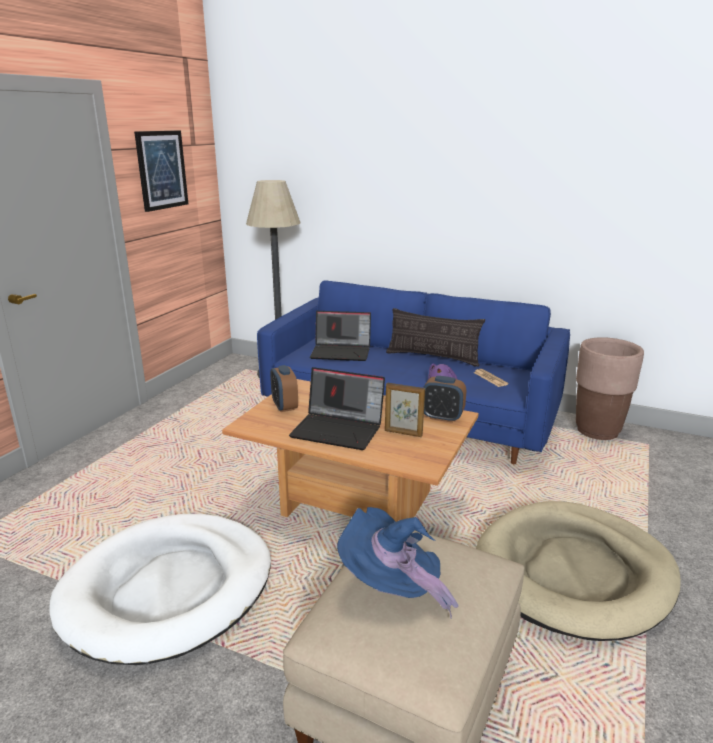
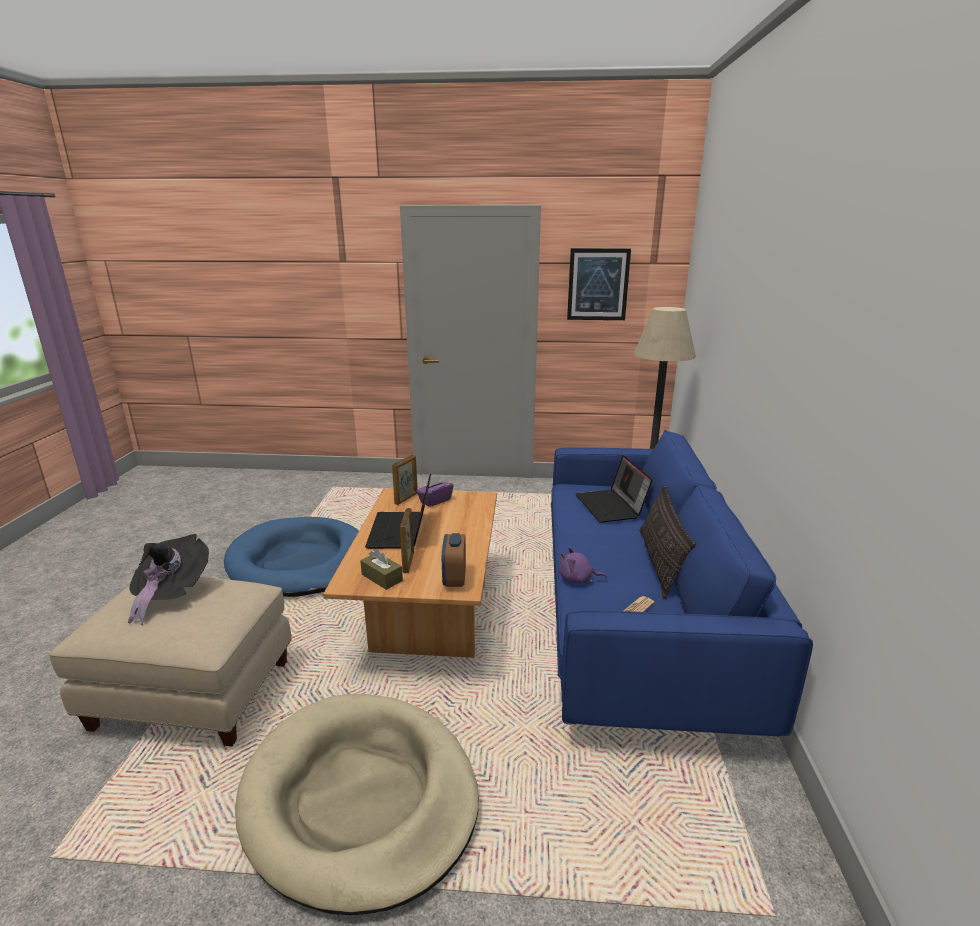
camera: 70 degrees right, 0 degrees up
white dog bed [50,514,271,665] -> blue dog bed [224,517,359,597]
alarm clock [270,365,298,412] -> purple tissue box [416,475,454,507]
blue hat [337,507,459,619] -> black hat [128,534,209,625]
brown planter [576,337,644,440] -> none
none -> brown tissue box [360,549,403,590]
none -> picture frame [392,454,418,505]

